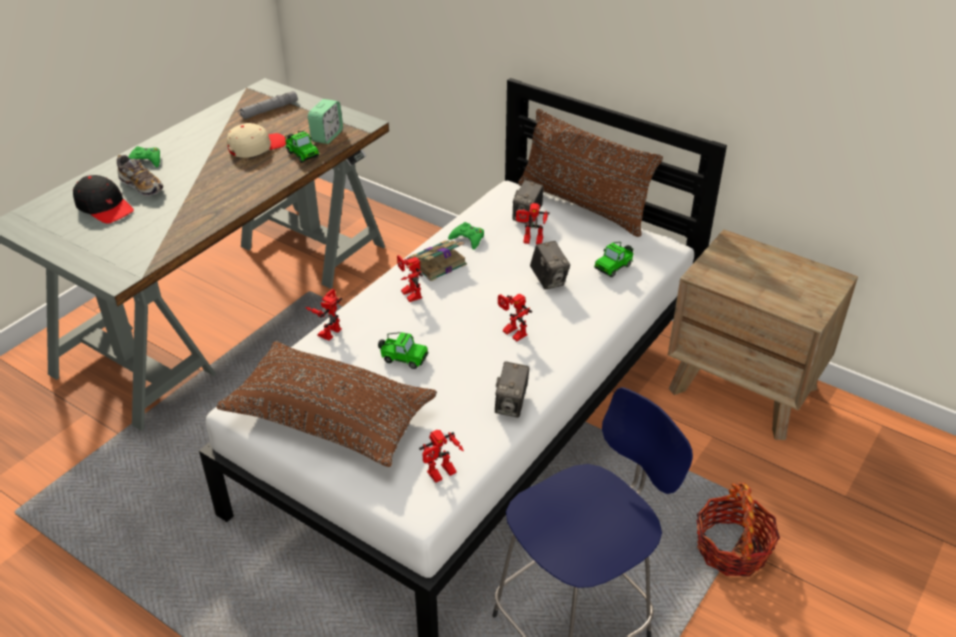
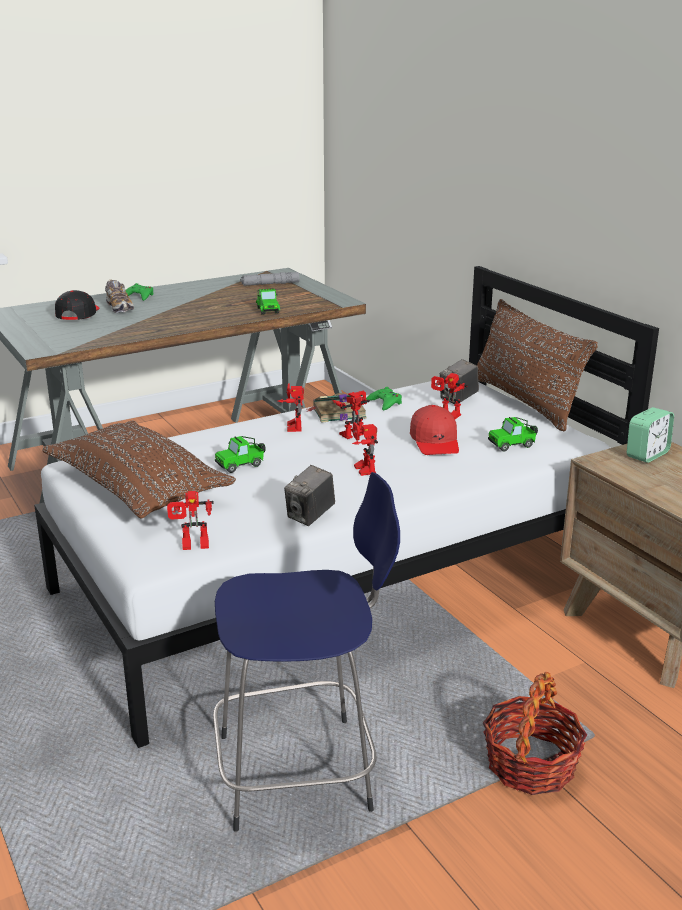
camera: 25 degrees right, 15 degrees down
black cap [73,175,134,224] -> black cap turned 150 degrees counterclockwise [55,290,99,320]
beige cap [227,123,286,158] -> none
toy robot [305,289,342,341] -> toy robot moved to [332,391,370,439]
alarm clock [308,99,343,144] -> alarm clock moved to [627,407,674,463]
toy car [378,332,428,369] -> toy car turned 105 degrees clockwise [215,436,266,473]
camera [530,241,570,290] -> red cap [410,405,459,455]

